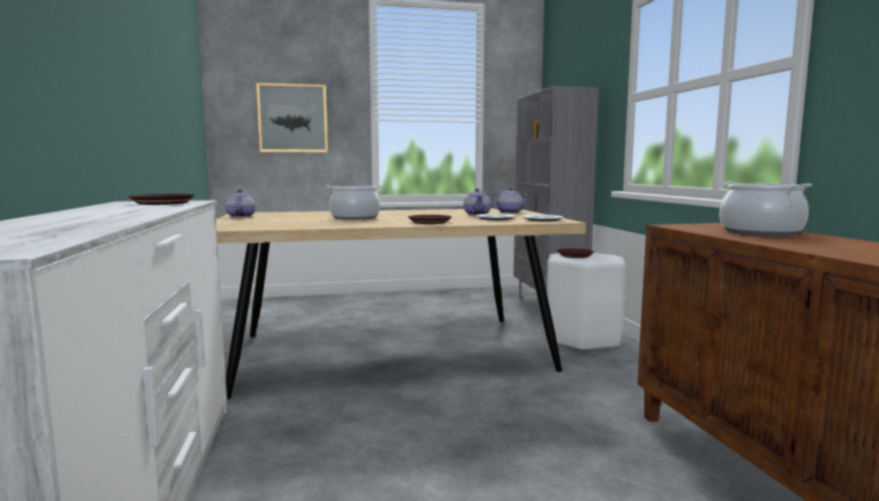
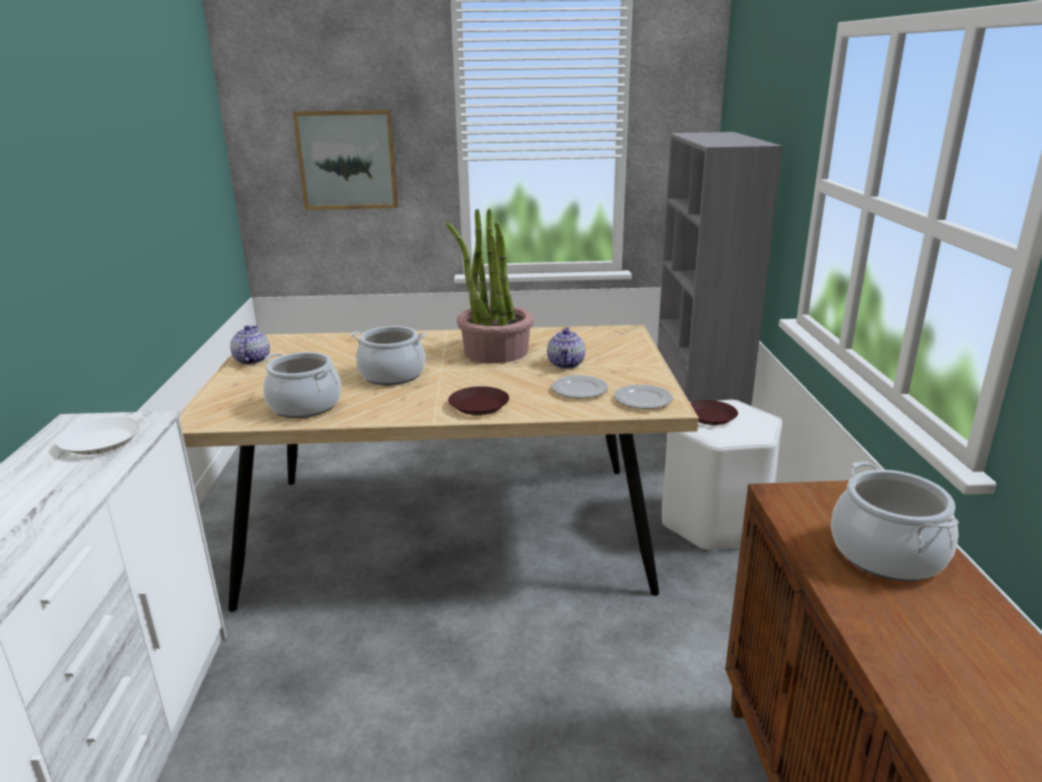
camera: 10 degrees right, 15 degrees up
brown plate [128,194,195,205] -> white plate [56,417,141,455]
teapot [490,187,530,214] -> none
none -> cooking pot [263,352,341,418]
none -> potted plant [446,209,534,363]

